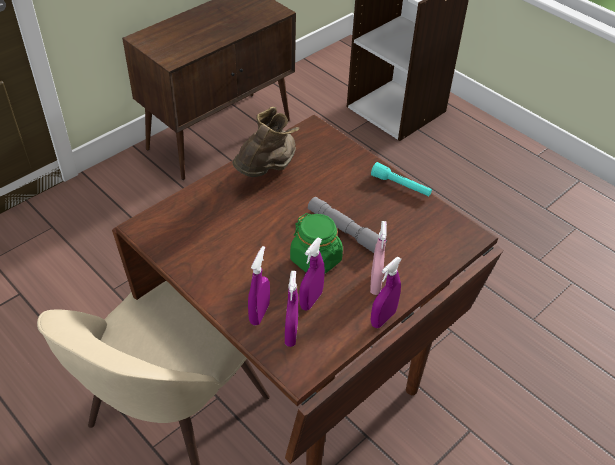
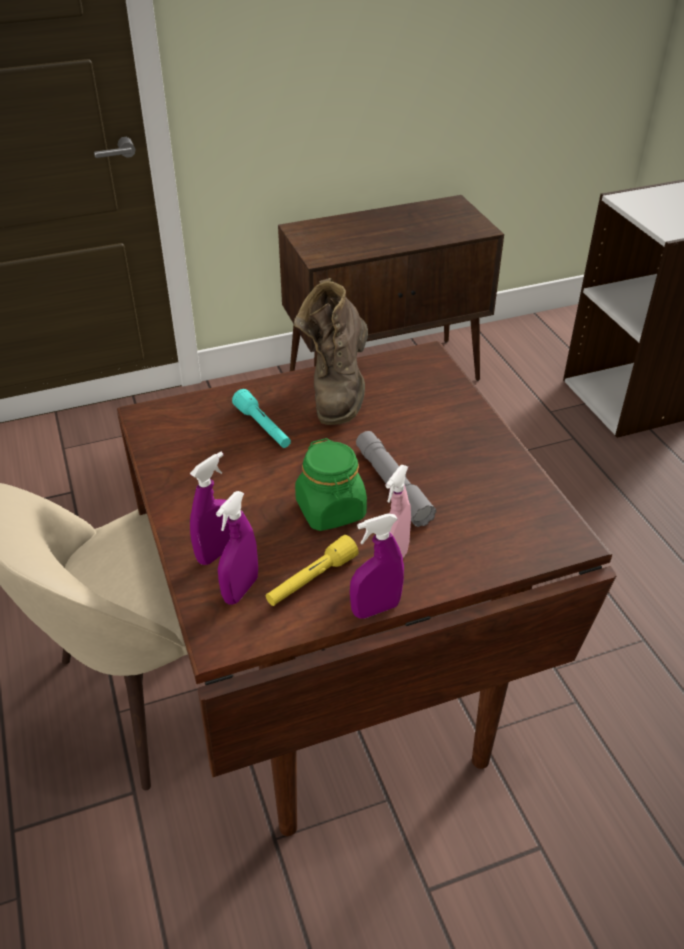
camera: 25 degrees right, 5 degrees down
brown boot [232,107,300,177] -> brown boot turned 135 degrees clockwise [294,278,368,425]
purple spray bottle [299,238,325,311] -> none
turquoise flashlight [371,162,432,196] -> turquoise flashlight moved to [232,389,291,448]
none -> yellow flashlight [266,535,359,606]

